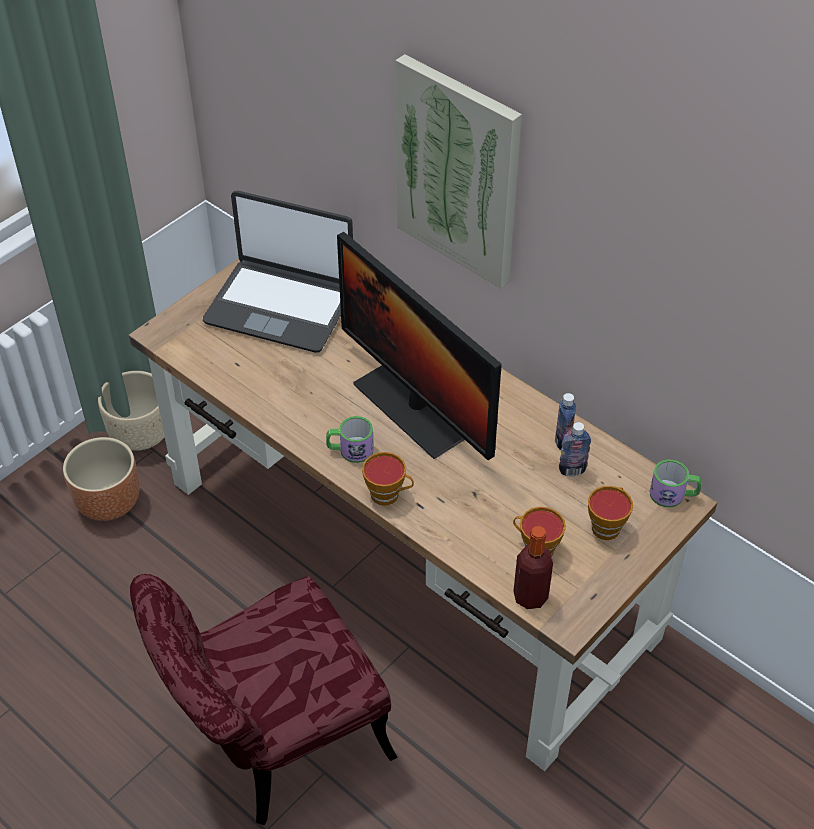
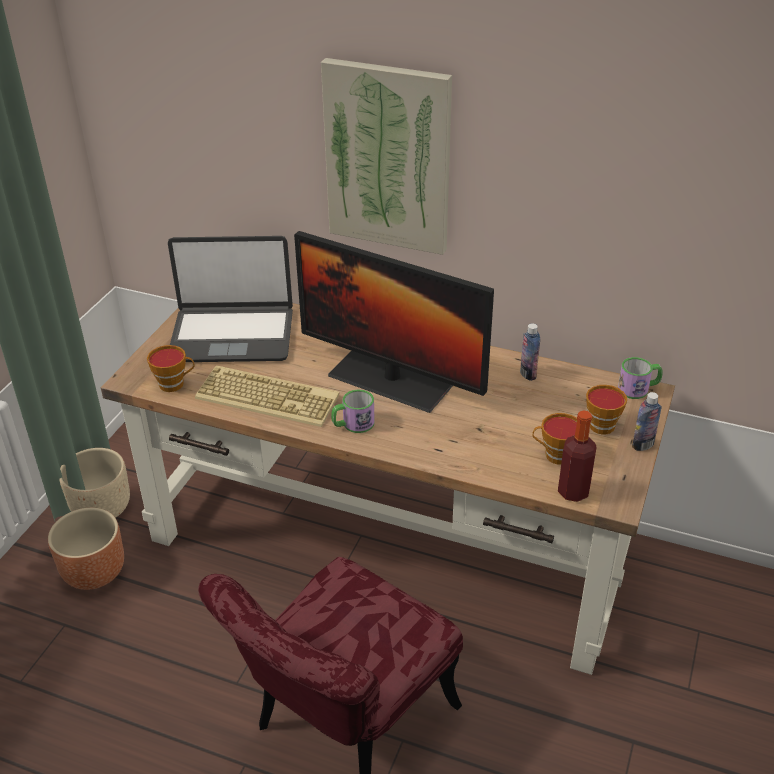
camera: 20 degrees left, 10 degrees down
cup [362,452,414,506] -> cup moved to [147,345,195,392]
bottle [559,422,591,476] -> bottle moved to [632,392,662,451]
none -> keyboard [195,365,339,427]

